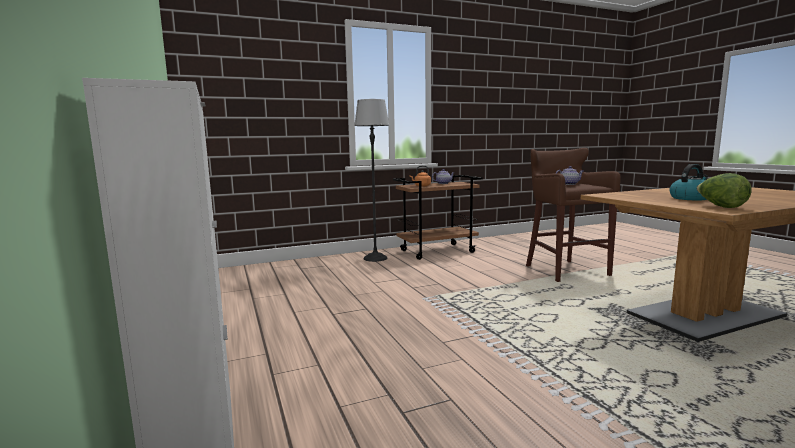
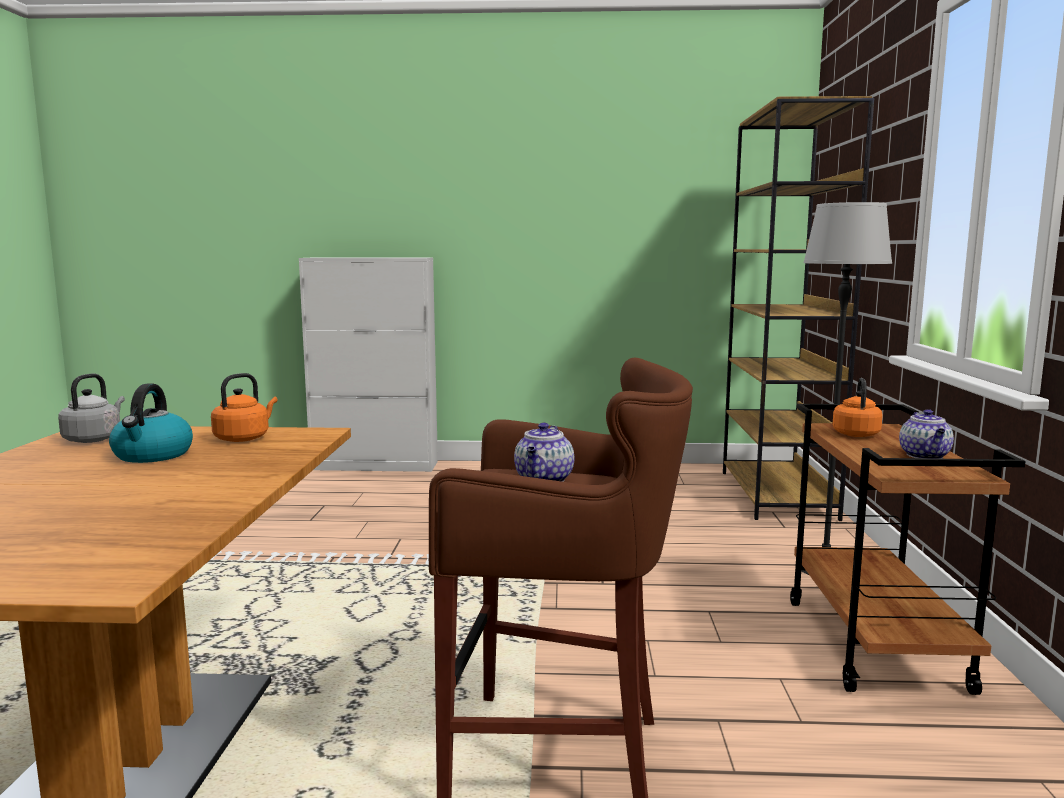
camera: 115 degrees right, 0 degrees up
lettuce [697,173,752,208] -> grey kettle [58,373,125,443]
none -> orange kettle [211,373,278,442]
none -> brown bookcase [723,96,874,521]

